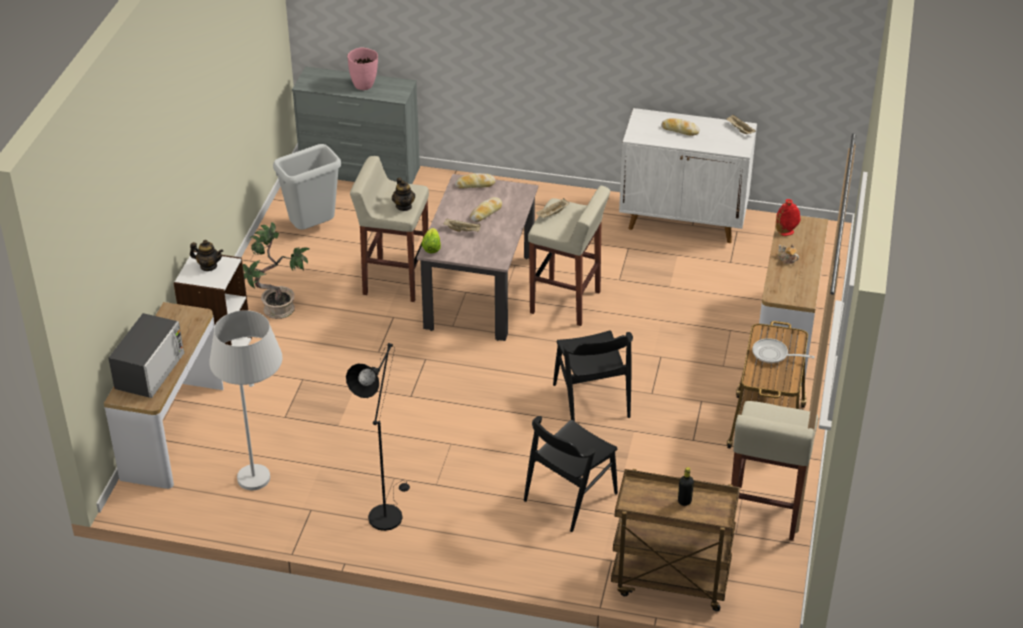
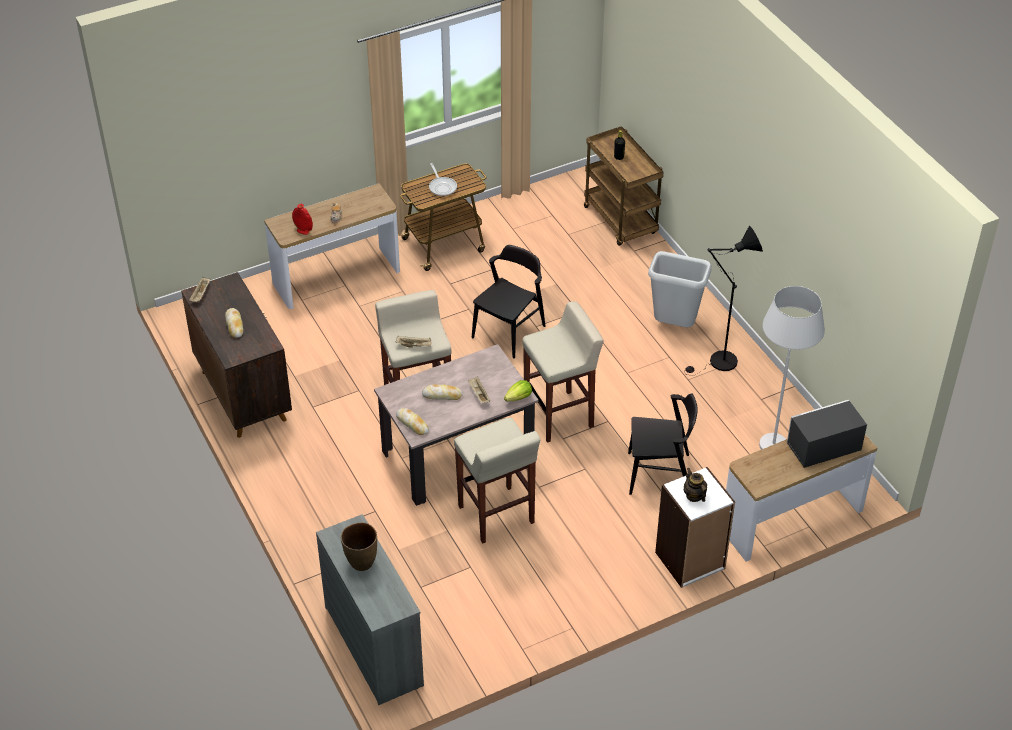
camera: 130 degrees left, 5 degrees up
potted plant [243,222,310,319] -> none
grey trash can [273,144,341,230] -> grey trash can moved to [648,251,712,328]
pink vase [347,47,378,90] -> brown vase [341,522,377,571]
teapot [392,178,415,211] -> none
black chair [524,416,618,532] -> black chair moved to [628,393,698,495]
white cabinet [619,108,757,243] -> brown cabinet [181,272,292,438]
beige stool [731,401,818,541] -> beige stool moved to [522,301,604,443]

